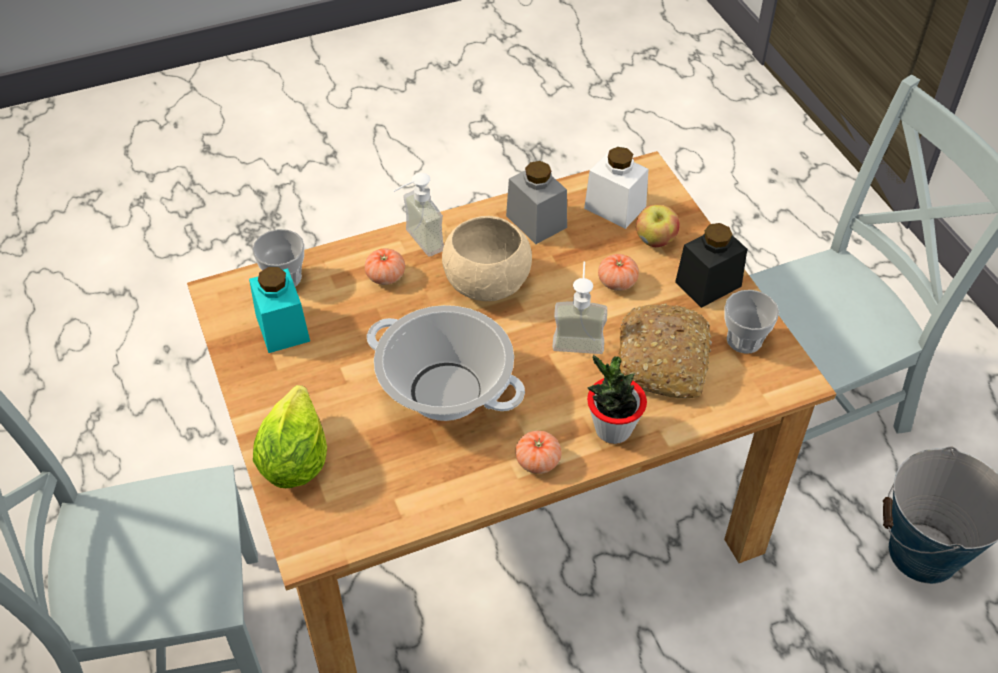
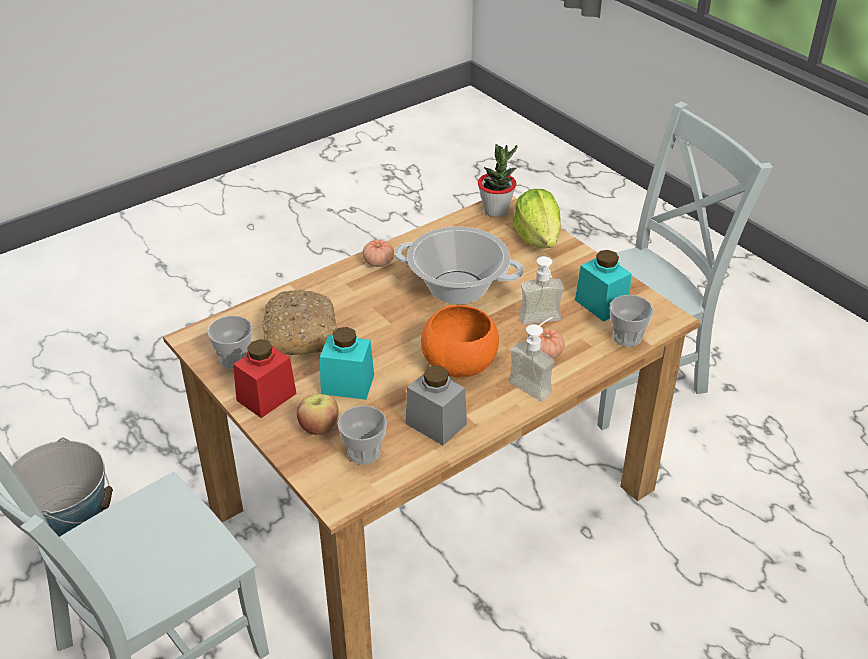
camera: 165 degrees right, 10 degrees down
beige bowl [442,216,532,301] -> orange bowl [421,305,499,377]
soap dispenser [553,261,607,354] -> soap dispenser moved to [519,256,564,325]
white jar [584,147,649,229] -> cup [337,405,387,465]
potted plant [587,355,647,444] -> potted plant moved to [478,144,517,217]
tomato [598,254,639,291] -> turquoise jar [320,327,374,400]
black jar [675,223,747,308] -> red jar [233,339,297,418]

